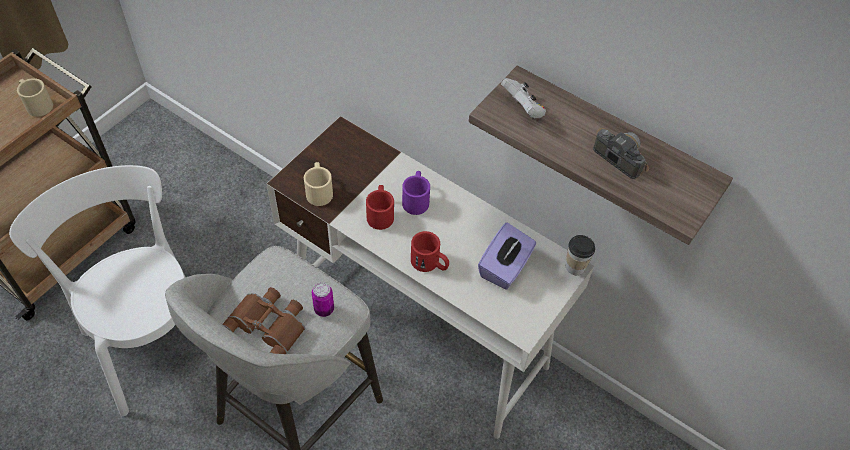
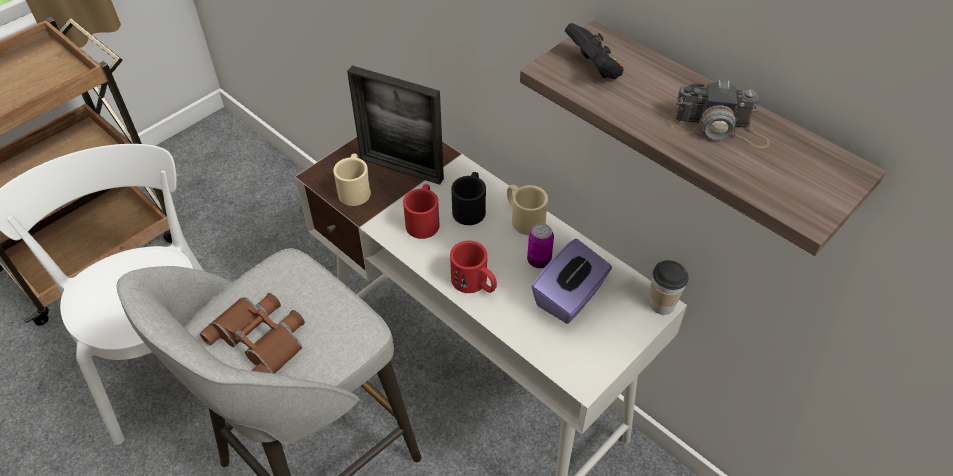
camera: 10 degrees right, 5 degrees down
beige mug [17,78,53,117] -> beige mug moved to [507,184,548,235]
can [312,282,334,317] -> can moved to [527,223,554,268]
purple mug [402,171,430,215] -> black mug [451,172,486,225]
white game controller [501,78,546,118] -> black game controller [565,23,624,79]
camera [593,128,649,179] -> camera turned 135 degrees clockwise [671,80,770,148]
none -> picture frame [347,66,444,185]

